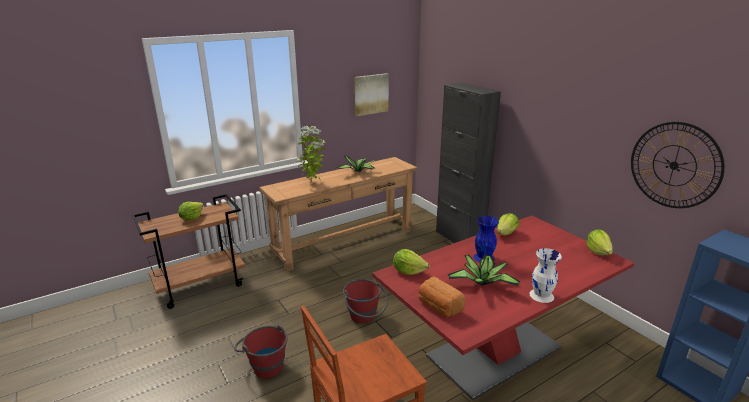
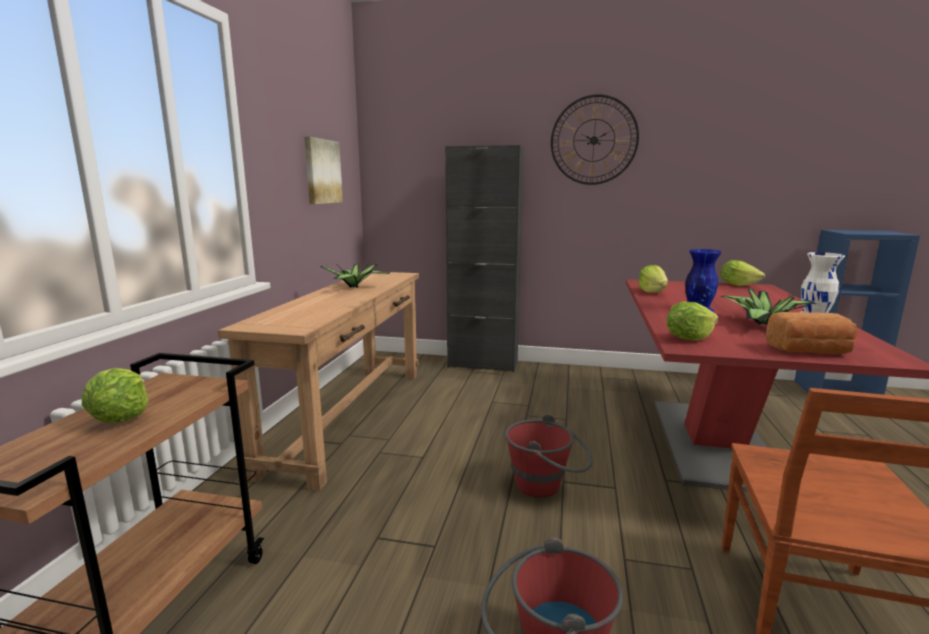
camera: 45 degrees left, 10 degrees down
potted plant [296,126,326,183] -> none
wall clock [631,122,725,208] -> wall clock moved to [551,94,639,185]

